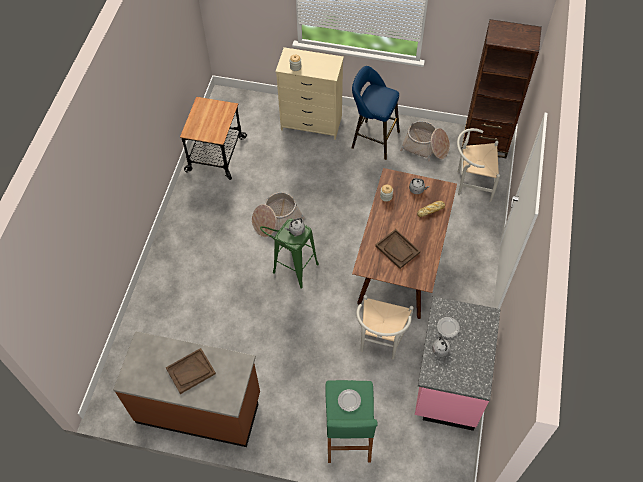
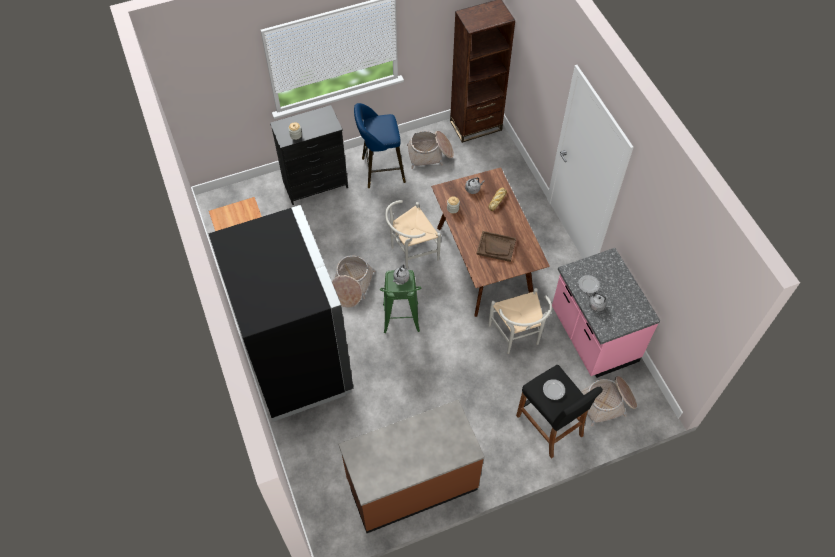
camera: 35 degrees left, 0 degrees up
brown tray [166,348,216,394] -> none
beige dresser [275,47,344,140] -> black dresser [270,105,348,205]
green stool [325,380,378,463] -> black stool [516,365,603,459]
white chair [457,128,500,202] -> white chair moved to [385,200,441,270]
none -> black fridge [208,205,353,422]
none -> basket [581,376,637,426]

